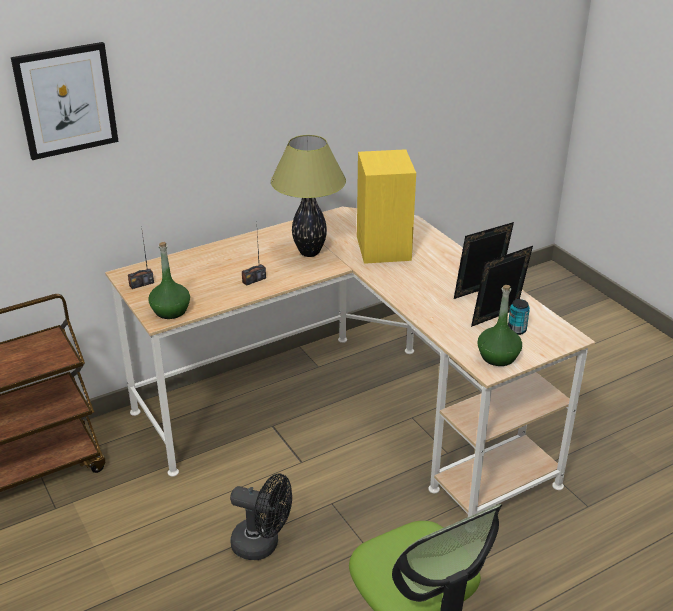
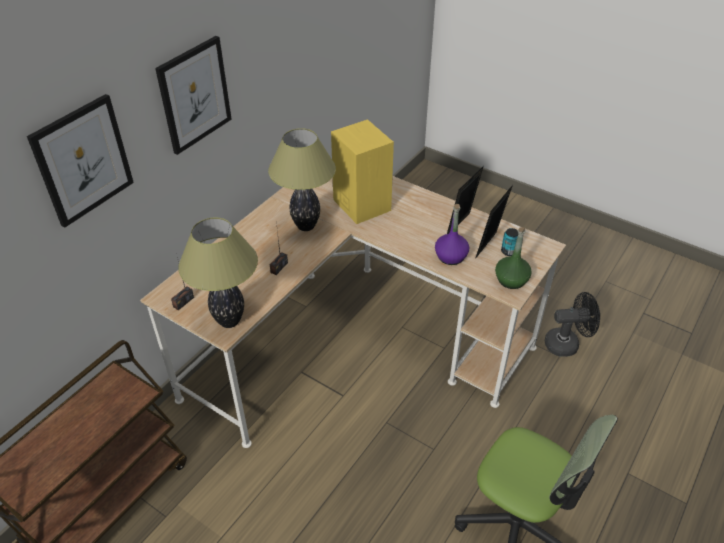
camera: 25 degrees left, 10 degrees up
green bottle [148,242,190,319] -> table lamp [178,218,258,328]
black fan [230,474,292,560] -> black fan moved to [545,292,600,357]
none -> picture [155,36,232,155]
none -> purple bottle [435,204,469,265]

